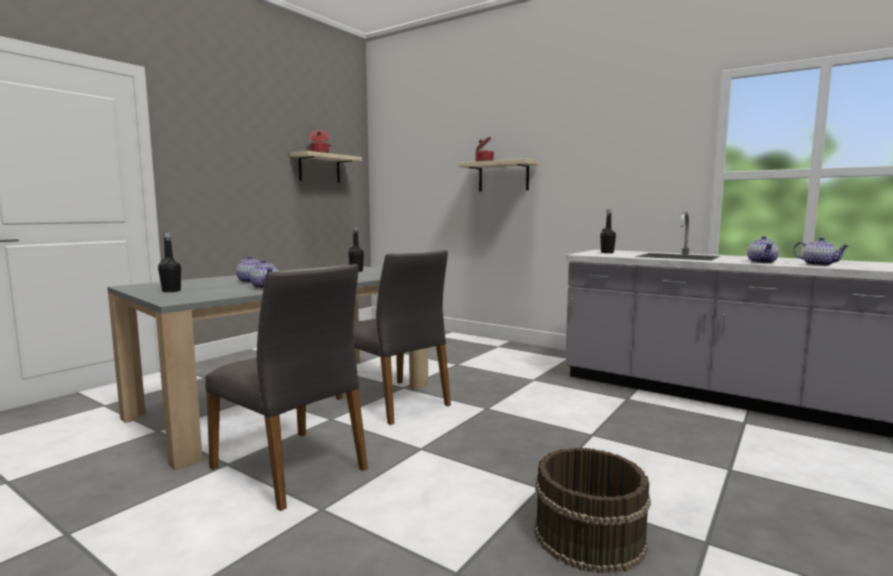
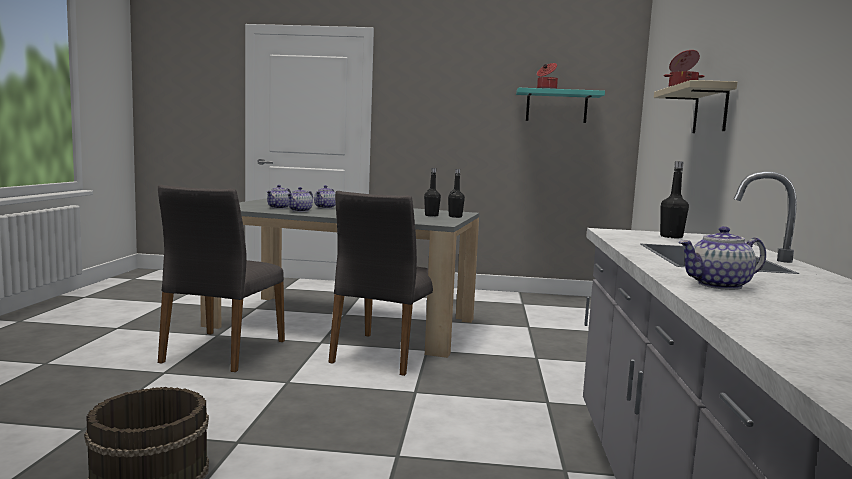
camera: 60 degrees right, 0 degrees up
black bottle [158,232,181,292] -> black bottle moved to [448,169,465,218]
beige shelf [290,151,362,183] -> turquoise shelf [516,88,605,123]
teapot [793,237,849,266] -> teapot moved to [266,185,291,209]

